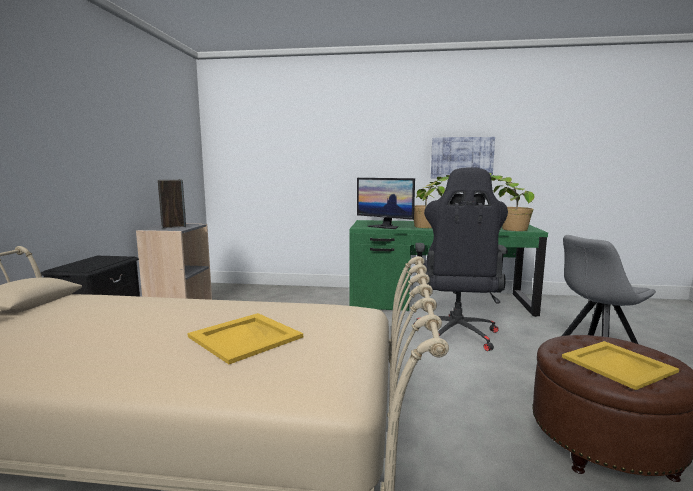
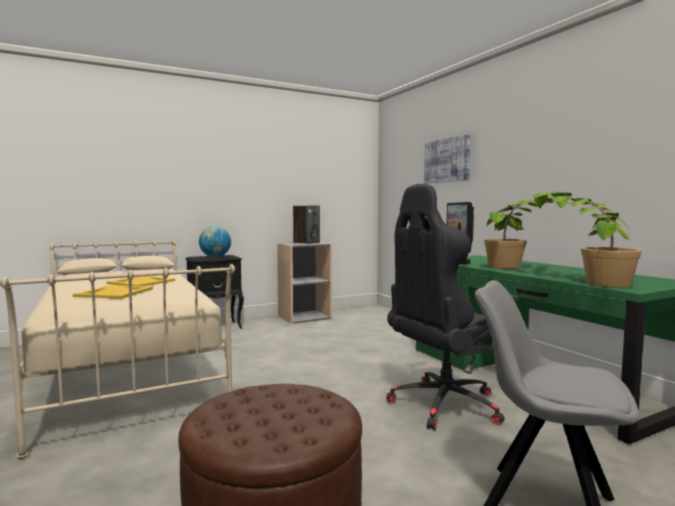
camera: 55 degrees right, 5 degrees down
picture [431,137,495,178] -> picture moved to [424,134,470,184]
yellow tray [562,341,679,390] -> yellow tray moved to [106,276,175,286]
none -> globe [199,226,231,257]

